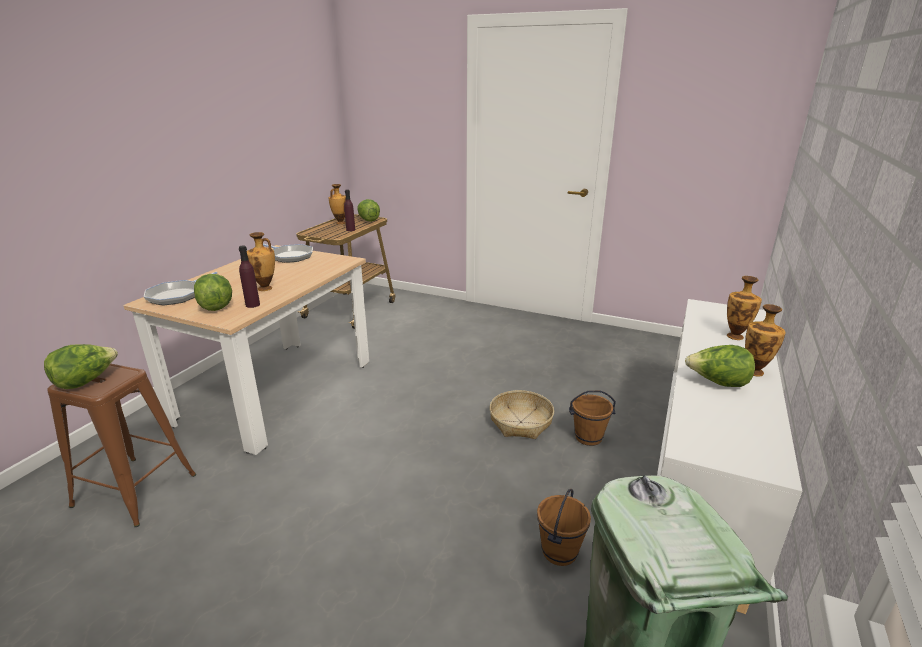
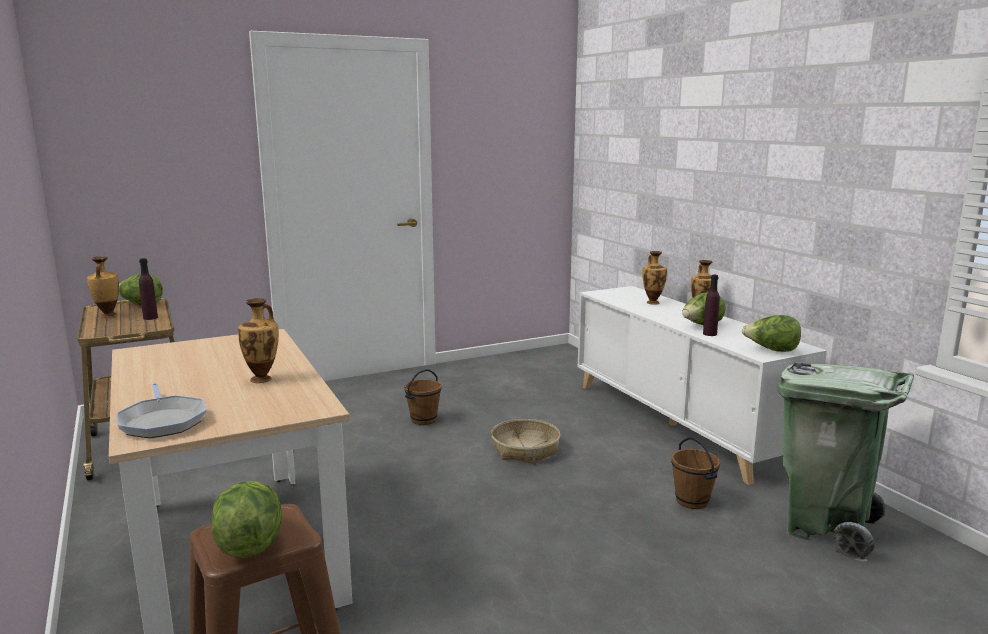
camera: 50 degrees left, 10 degrees down
lettuce [194,274,232,311] -> lettuce moved to [742,315,801,352]
purple bottle [239,246,260,308] -> purple bottle moved to [703,275,720,336]
frying pan [263,244,313,263] -> none
brown bucket [569,390,616,446] -> brown bucket moved to [404,369,442,425]

